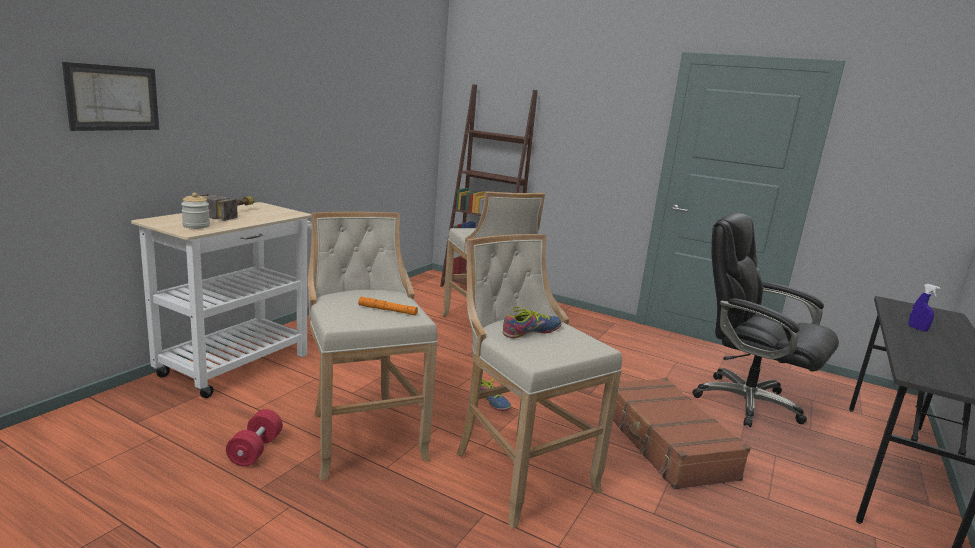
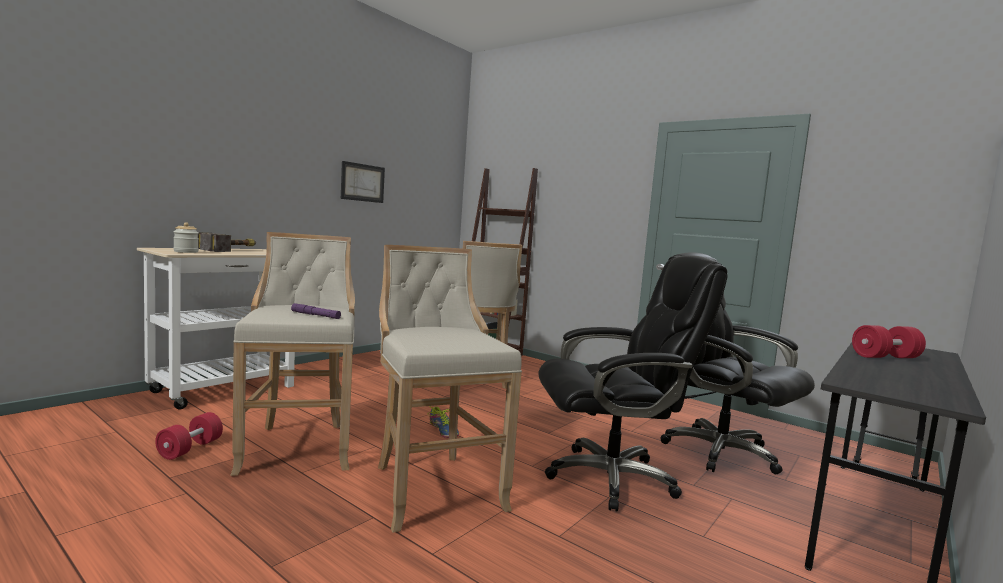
camera: 10 degrees right, 10 degrees down
picture [62,62,159,131] -> picture moved to [341,161,385,203]
orange flashlight [358,297,418,316] -> purple flashlight [291,303,341,319]
shoe [502,306,562,338] -> none
brown suitcase [613,378,751,489] -> black office chair [538,255,727,512]
blue spray bottle [908,284,940,332] -> red dumbbell [852,325,926,358]

